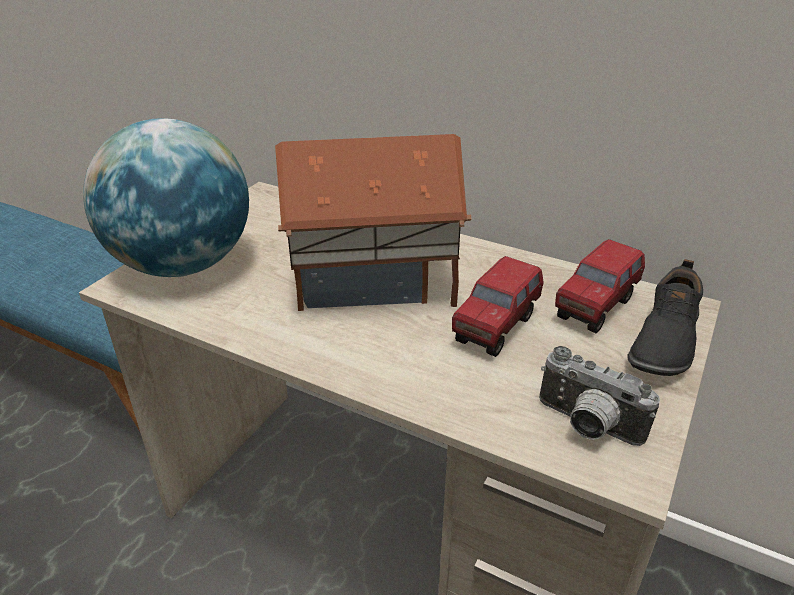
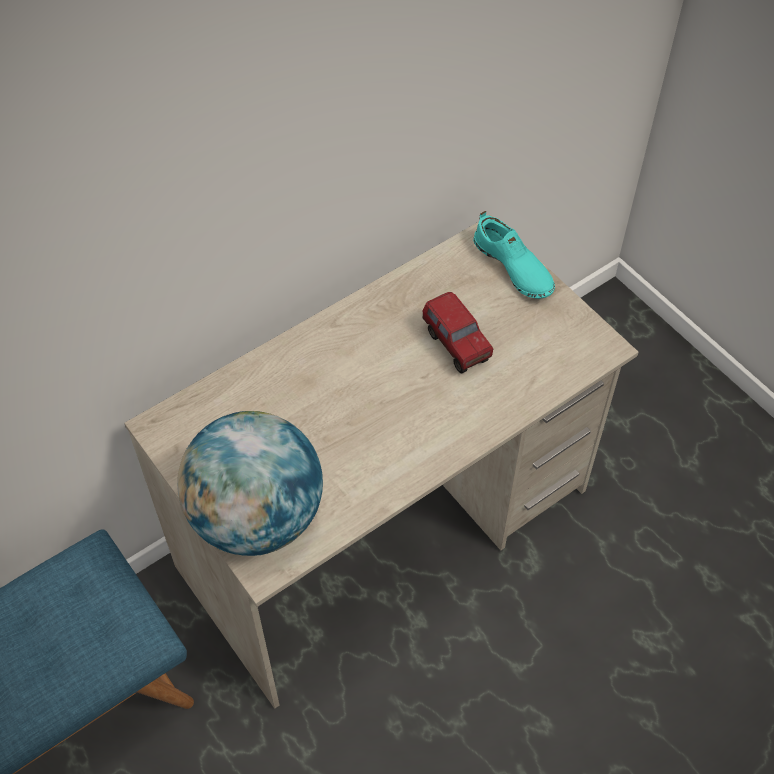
camera: 65 degrees left, 20 degrees up
toy house [275,134,472,311] -> none
camera [539,346,660,446] -> none
toy truck [555,239,645,333] -> none
black shoe [627,259,703,376] -> turquoise shoe [473,211,555,299]

